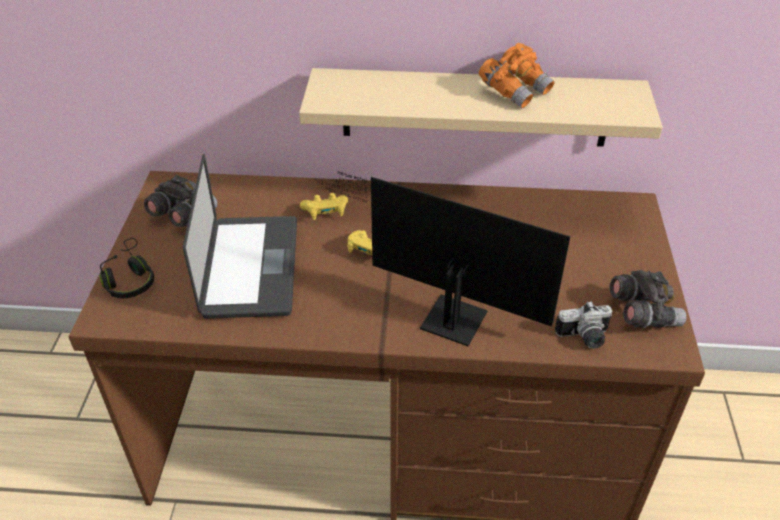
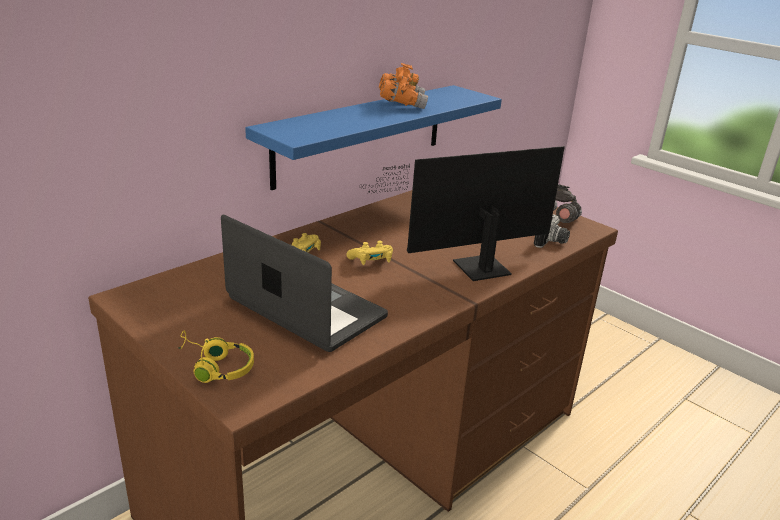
camera: 50 degrees left, 15 degrees down
black headphones [99,238,154,299] -> yellow headphones [178,331,254,383]
grey binoculars [144,175,218,227] -> none
beige shelf [299,68,663,147] -> blue shelf [245,85,502,190]

